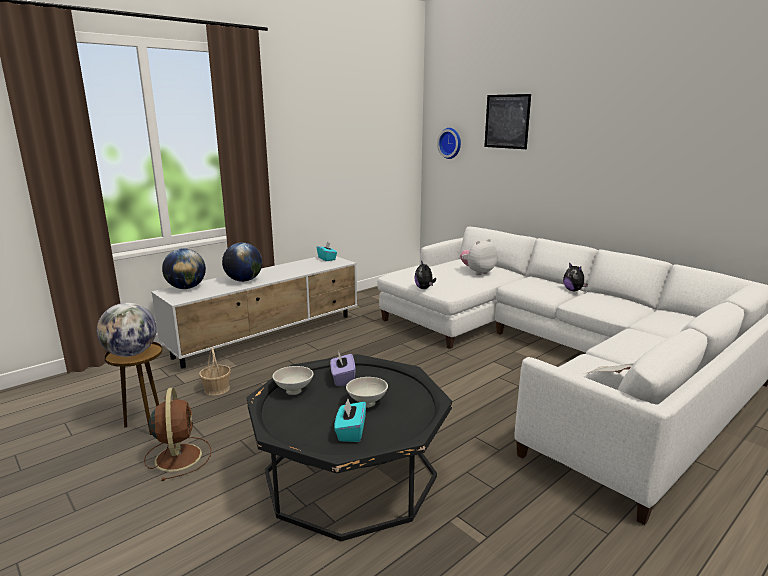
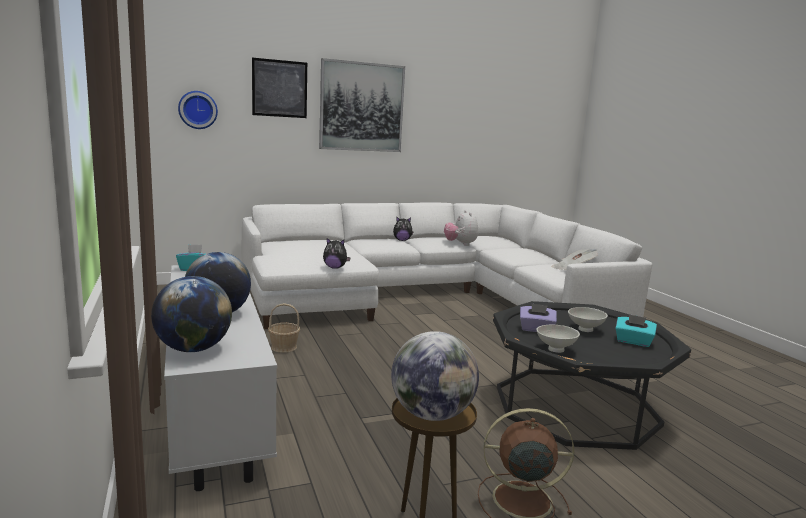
camera: 70 degrees left, 5 degrees down
basket [199,348,231,396] -> basket moved to [268,303,300,353]
plush toy [460,239,497,275] -> plush toy moved to [444,210,478,246]
none -> picture [319,58,405,152]

